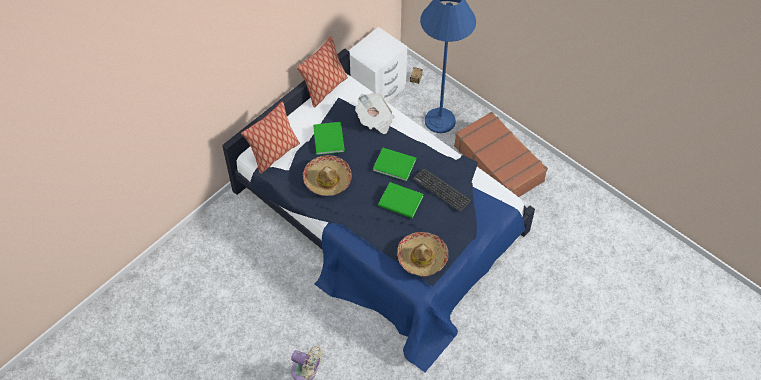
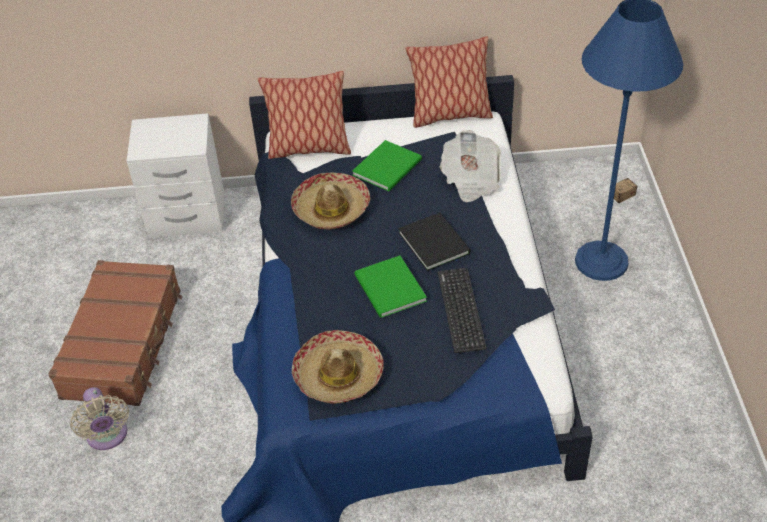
camera: 45 degrees right, 10 degrees down
white nightstand [349,27,407,102] -> white nightstand moved to [127,113,224,238]
green book [373,148,416,181] -> black book [398,212,471,271]
brown suitcase [454,112,548,197] -> brown suitcase moved to [48,260,182,406]

